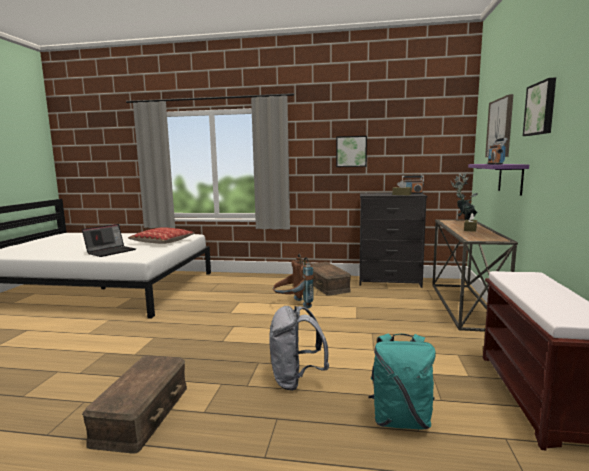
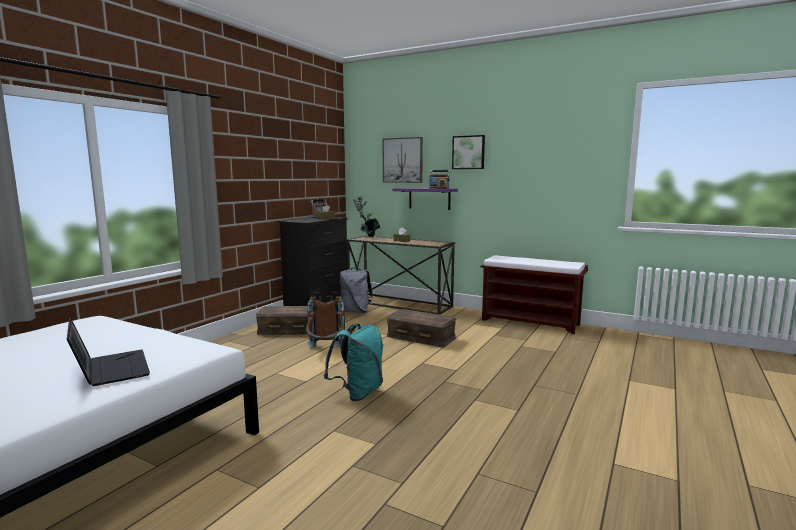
camera: 70 degrees left, 0 degrees up
brown storage box [82,355,187,454] -> brown storage box moved to [387,309,456,348]
pillow [128,227,194,244] -> none
grey backpack [269,306,329,391] -> grey backpack moved to [340,267,373,313]
picture [336,136,367,167] -> none
turquoise backpack [369,334,436,430] -> turquoise backpack moved to [324,324,383,401]

